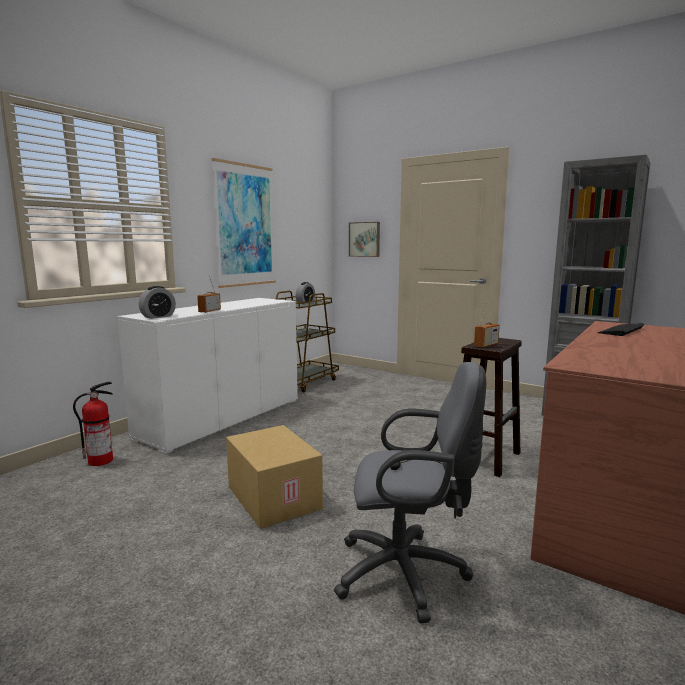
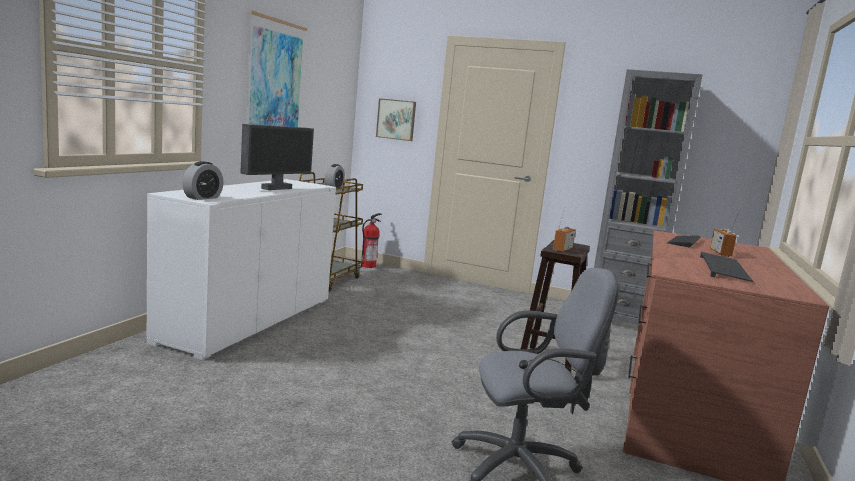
camera: 15 degrees left, 0 degrees up
fire extinguisher [73,382,113,466] -> fire extinguisher moved to [361,213,382,268]
radio [197,276,221,313] -> radio moved to [710,210,740,256]
cardboard box [226,425,323,529] -> none
none -> monitor [240,124,314,190]
none -> keyboard [700,252,753,282]

